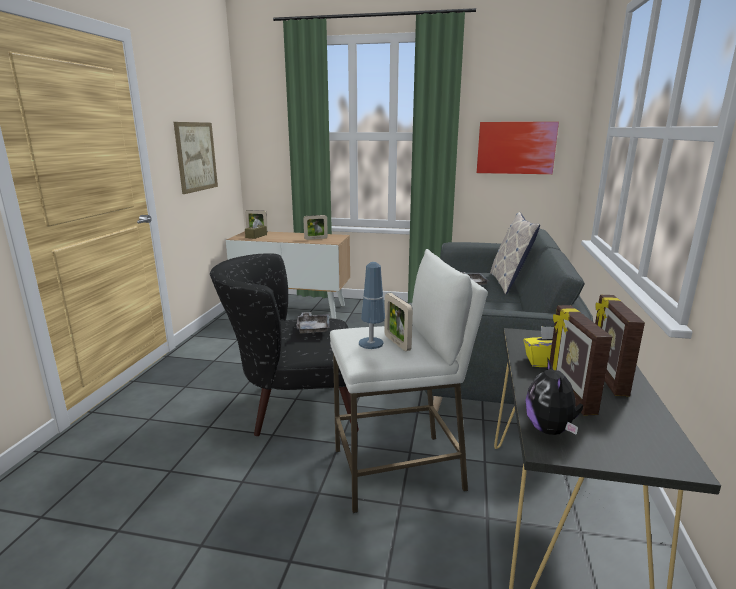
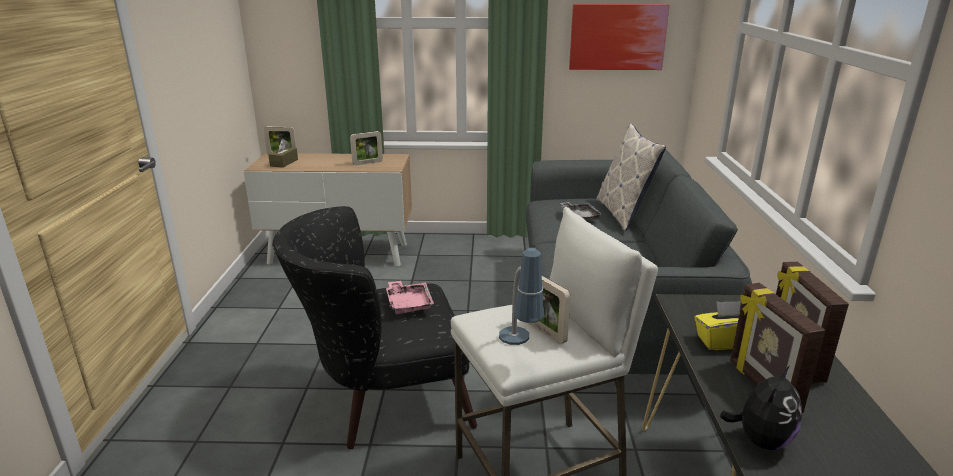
camera: 10 degrees left, 5 degrees up
picture [174,122,218,194] -> none
grey tray [296,312,330,334] -> pink tray [386,281,434,314]
plush toy [526,358,583,435] -> plush toy turned 135 degrees counterclockwise [720,366,802,450]

